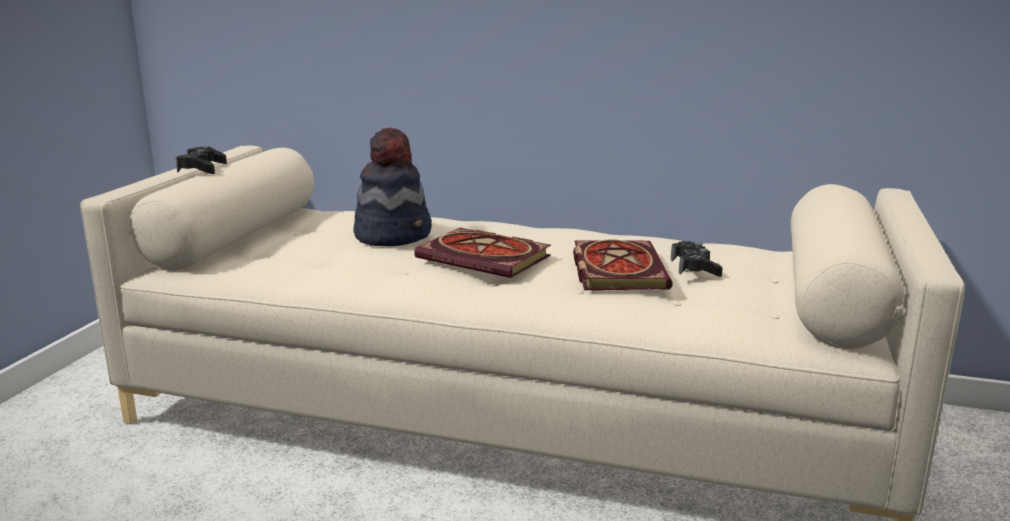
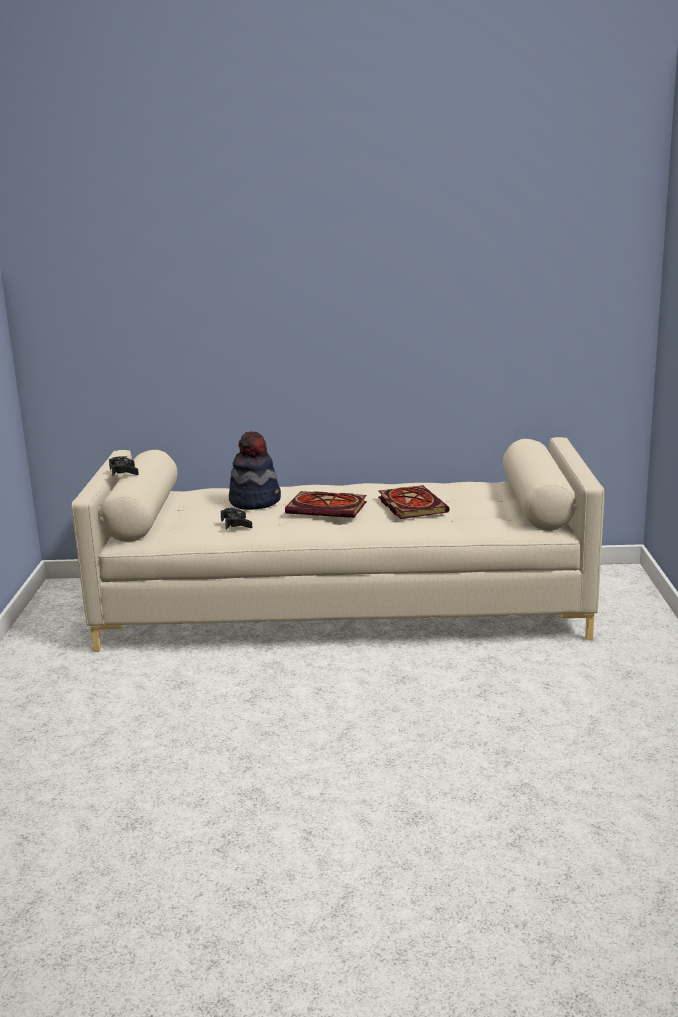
camera: 15 degrees left, 0 degrees up
black game controller [671,241,723,277] -> black game controller moved to [221,508,252,530]

